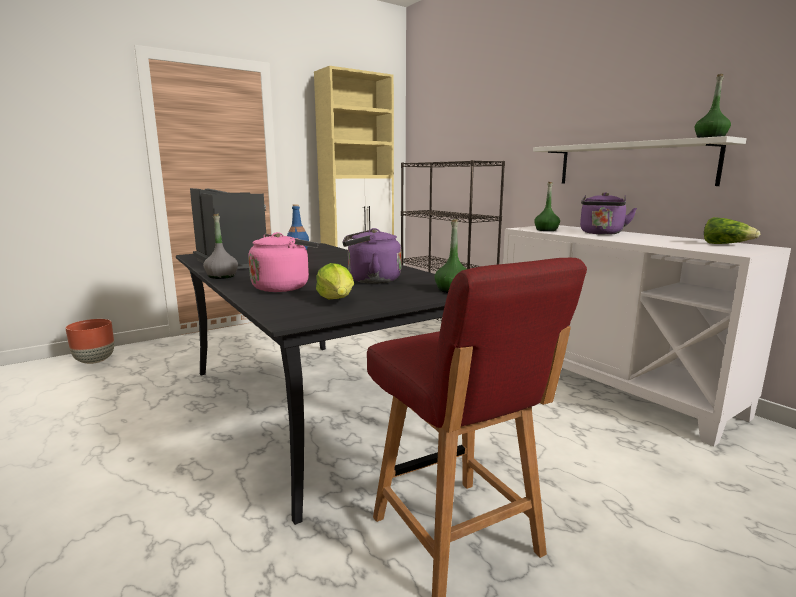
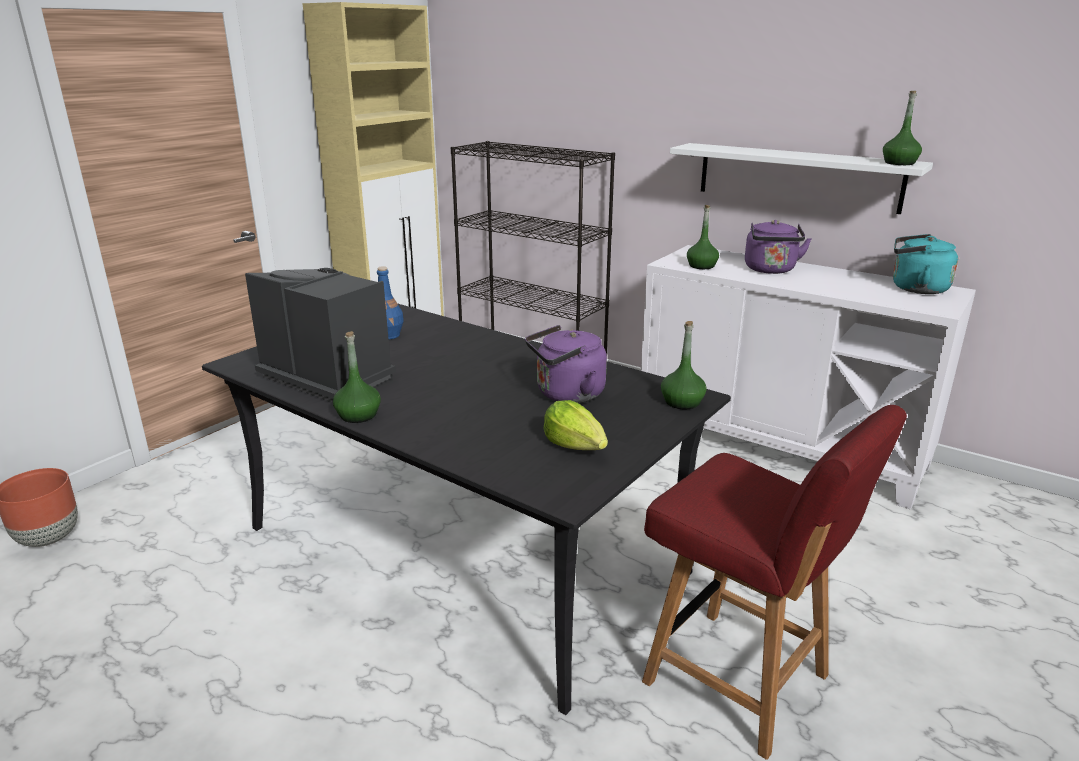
camera: 20 degrees left, 10 degrees up
grey bottle [203,214,238,279] -> green bottle [333,331,381,423]
pink kettle [248,232,319,292] -> none
lettuce [704,217,760,244] -> turquoise kettle [893,234,958,294]

